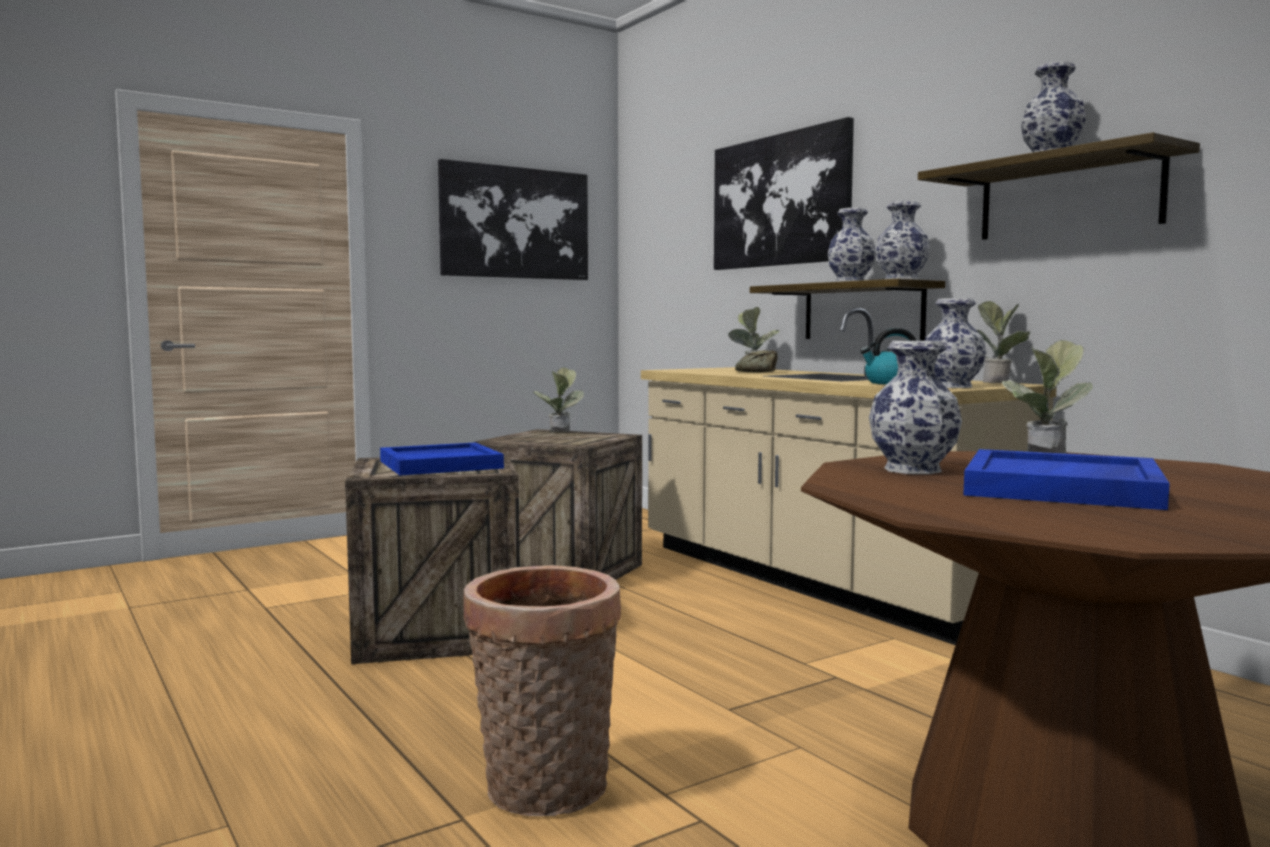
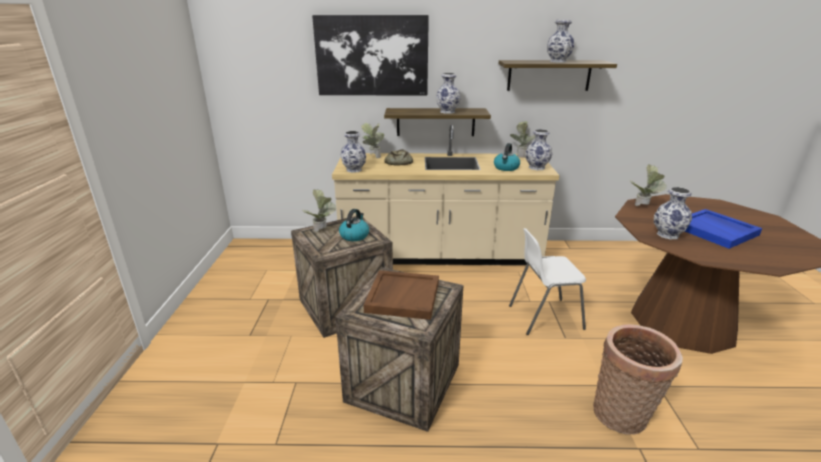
camera: 55 degrees left, 20 degrees up
blue tray [380,442,504,476] -> brown tray [363,270,439,320]
picture [438,159,588,280] -> none
vase [875,201,930,279] -> vase moved to [341,131,366,173]
none -> kettle [339,209,369,241]
none -> white chair [509,228,586,335]

